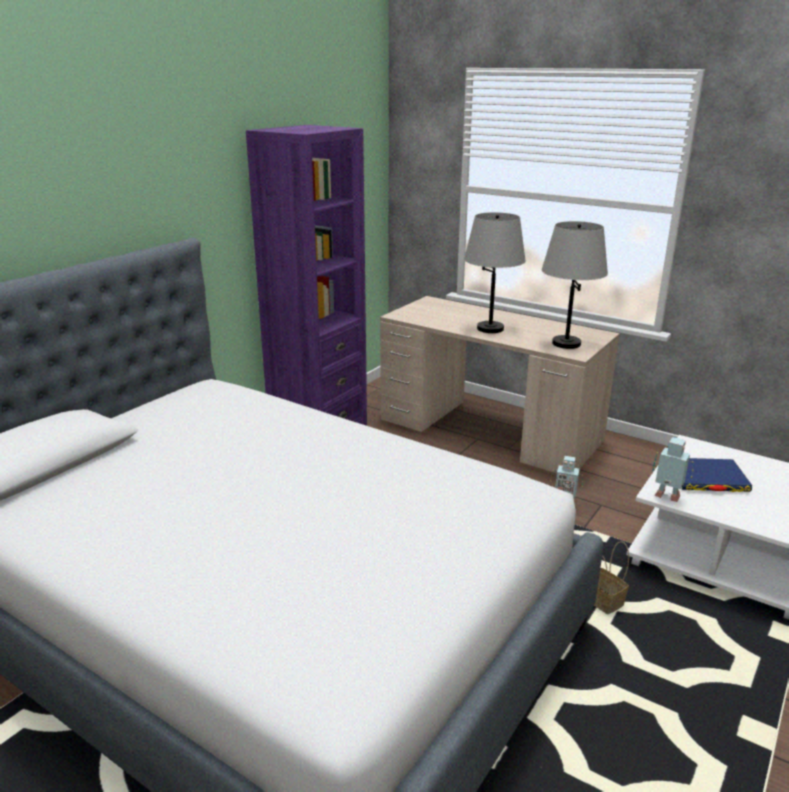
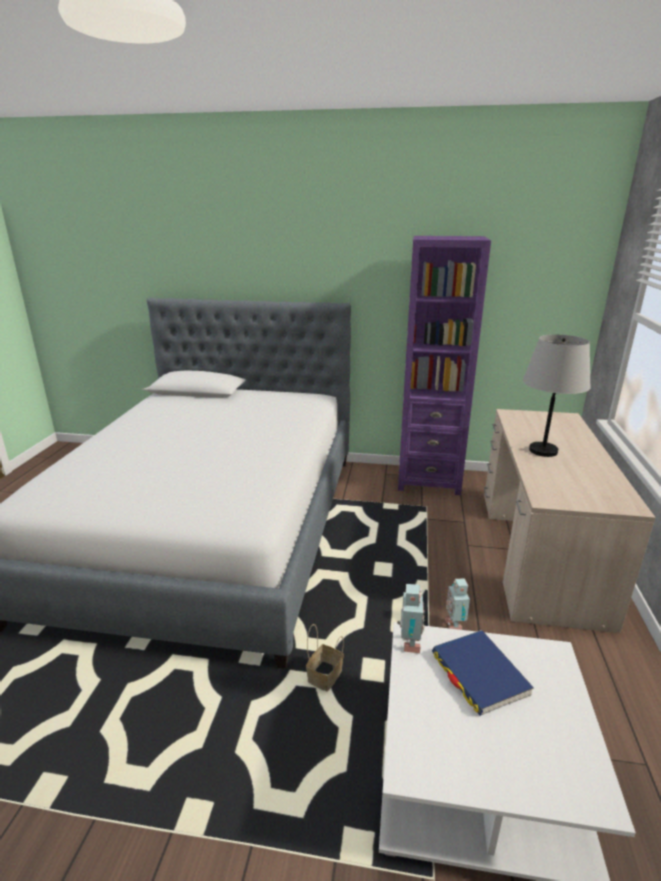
camera: 65 degrees right, 0 degrees up
grey table lamp [542,221,608,349] -> none

